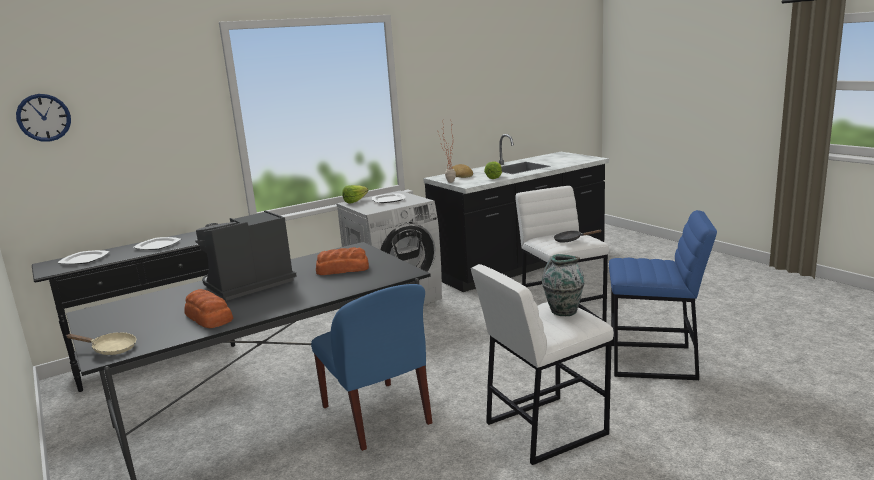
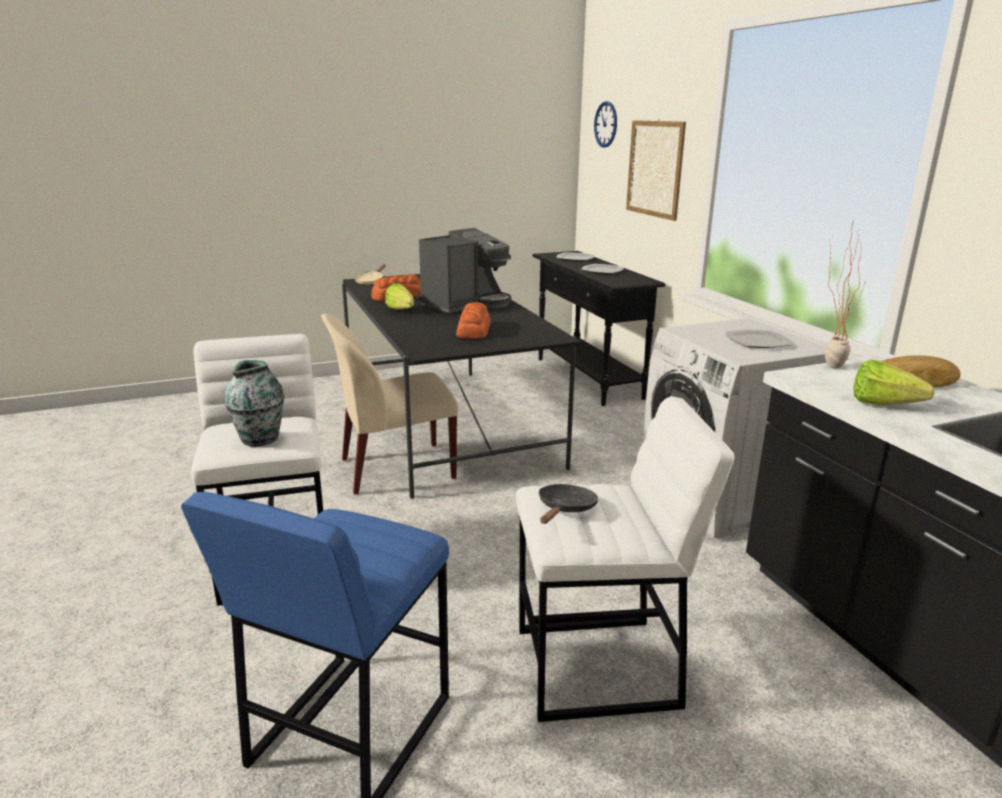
camera: 100 degrees right, 5 degrees up
coffee machine [195,210,297,301] -> coffee machine turned 75 degrees clockwise [417,228,511,313]
blue chair [311,284,432,451] -> beige chair [321,314,458,495]
lettuce [342,185,368,204] -> lettuce moved to [385,283,414,310]
none -> picture [626,120,686,221]

